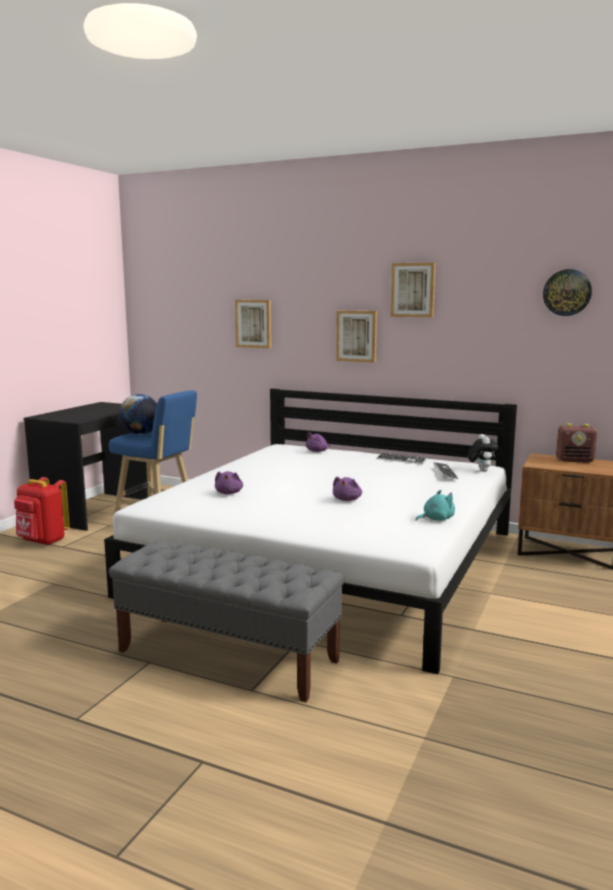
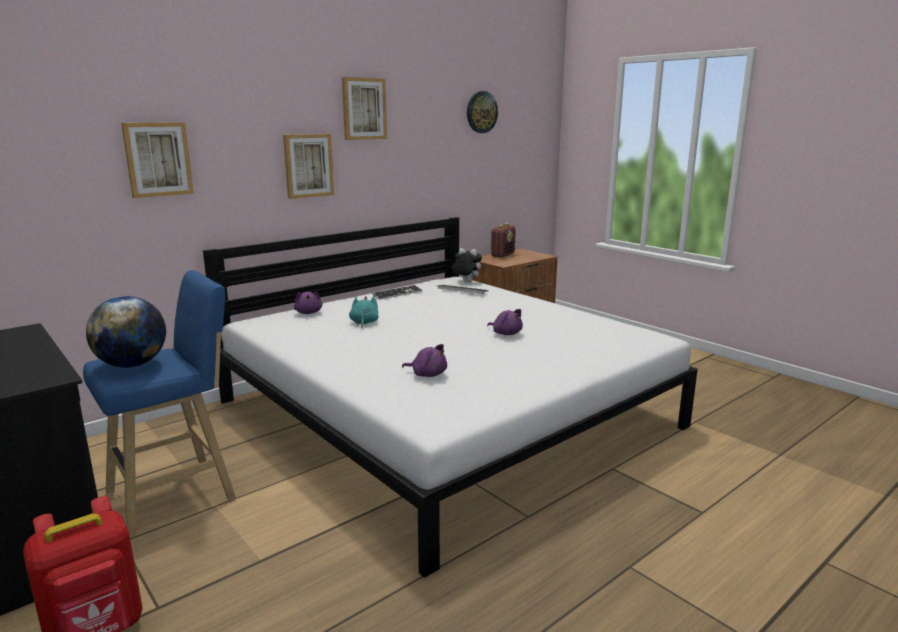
camera: 65 degrees left, 5 degrees up
grey bench [109,540,345,702] -> none
turquoise plush toy [416,490,455,521] -> turquoise plush toy moved to [349,296,379,328]

